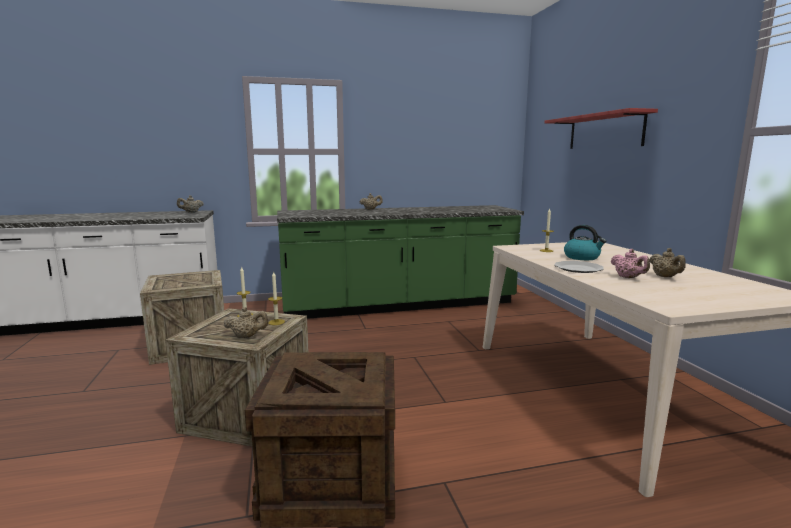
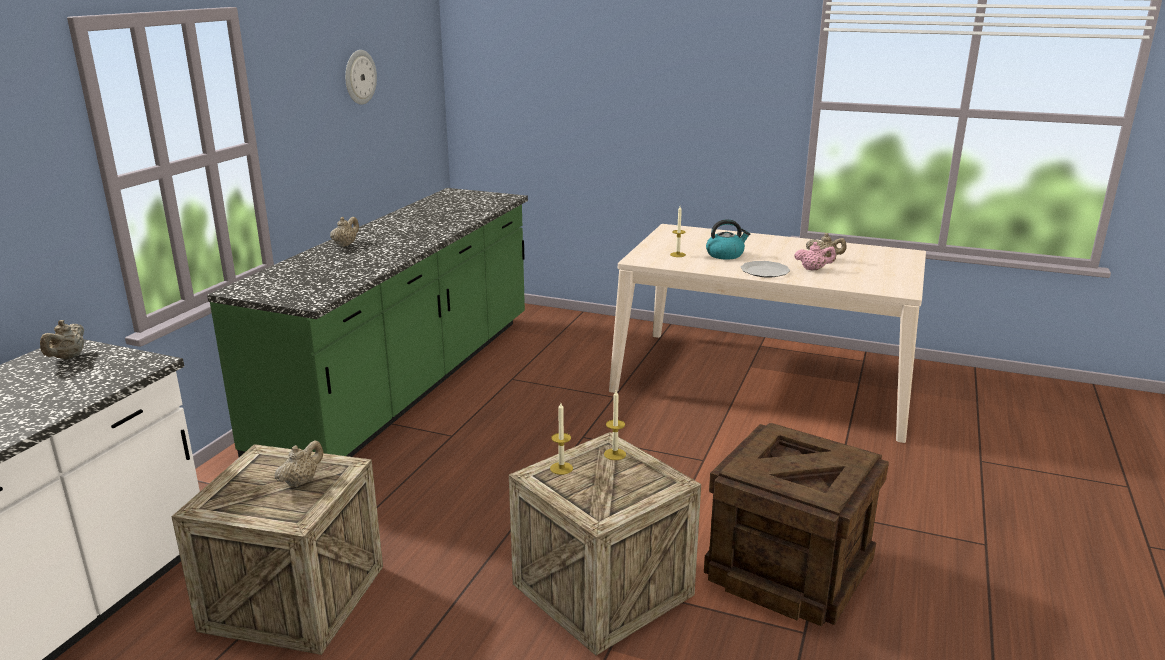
camera: 55 degrees left, 10 degrees up
beige teapot [224,307,269,338] -> beige teapot moved to [275,440,323,487]
red shelf [544,108,658,149] -> none
none -> wall clock [345,50,377,105]

